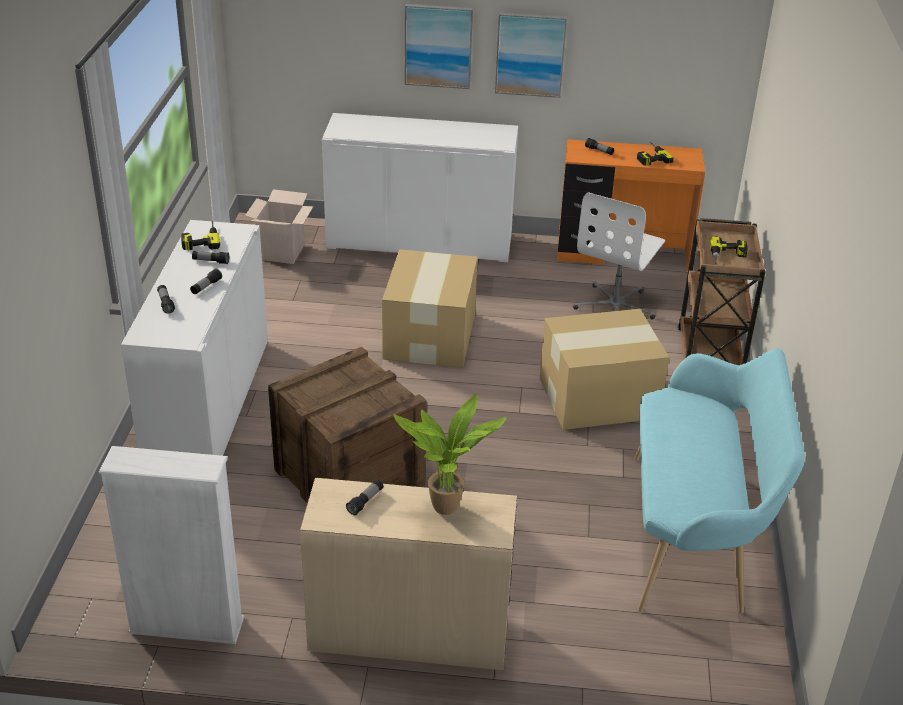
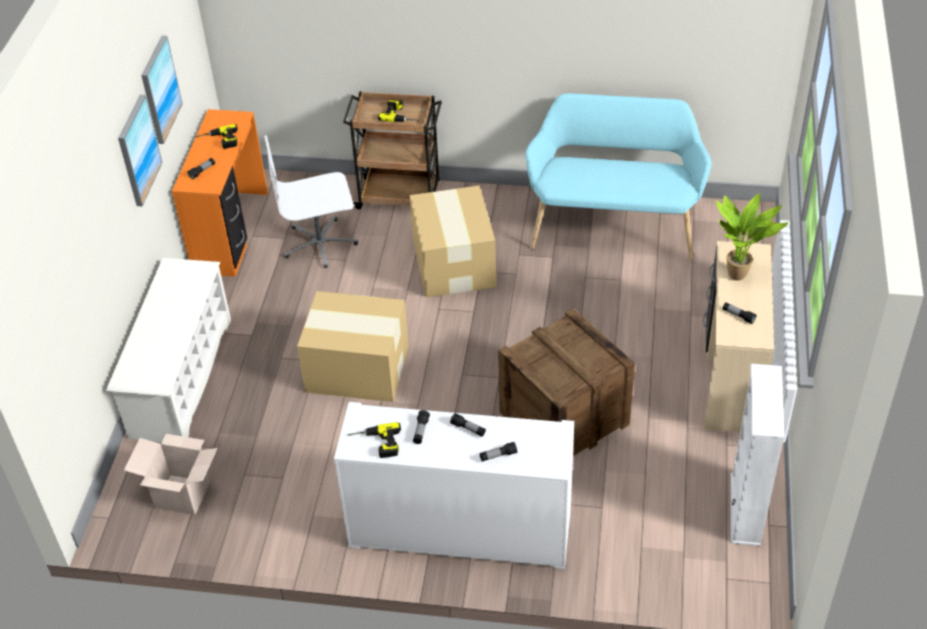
camera: 85 degrees left, 10 degrees up
white cabinet [322,113,518,262] -> white shoe rack [107,258,231,442]
picture [405,4,473,89] -> picture moved to [141,35,183,144]
white office chair [573,193,665,320] -> white office chair turned 135 degrees clockwise [264,135,358,269]

